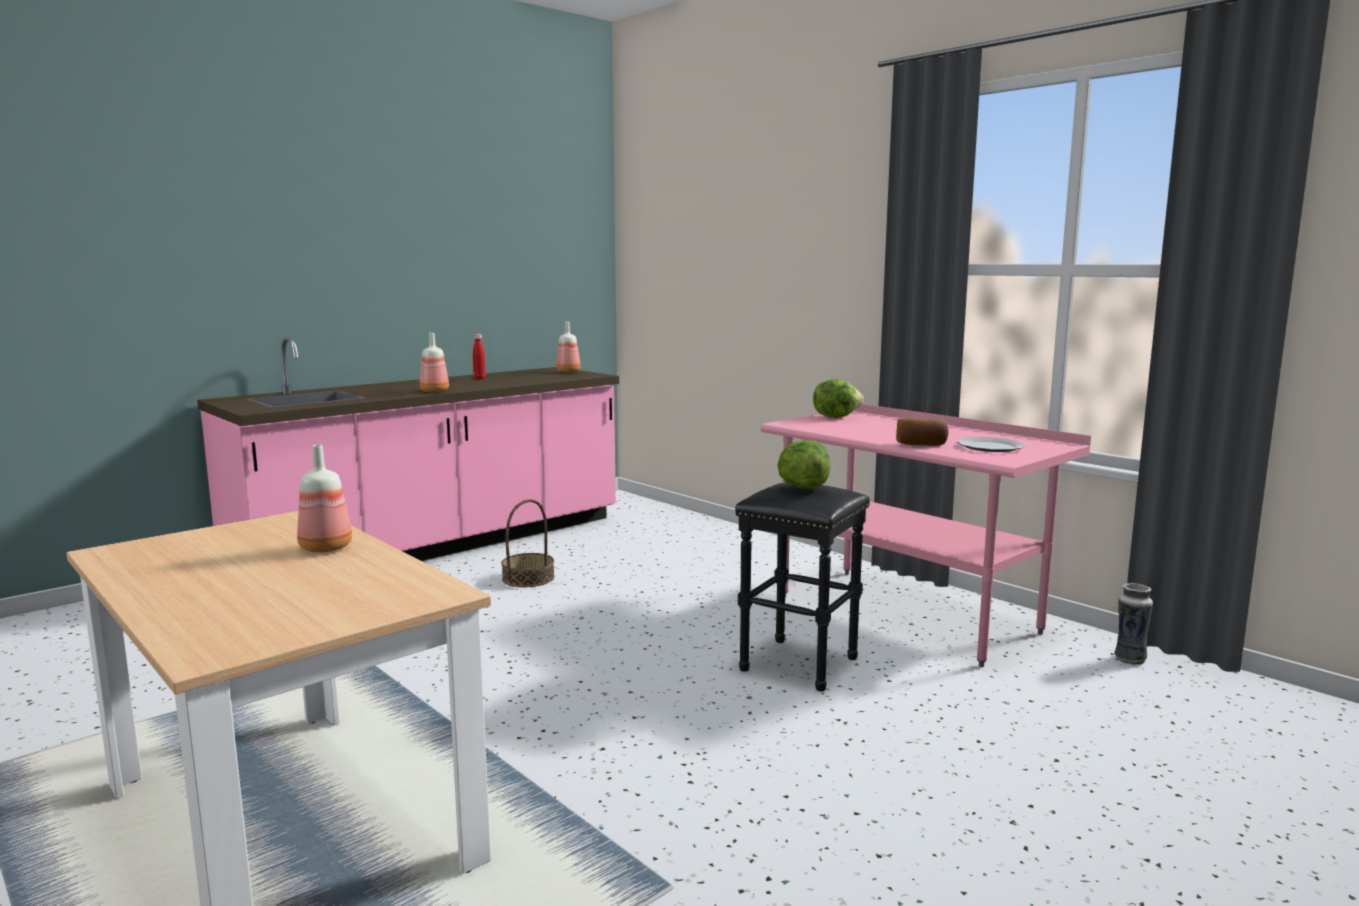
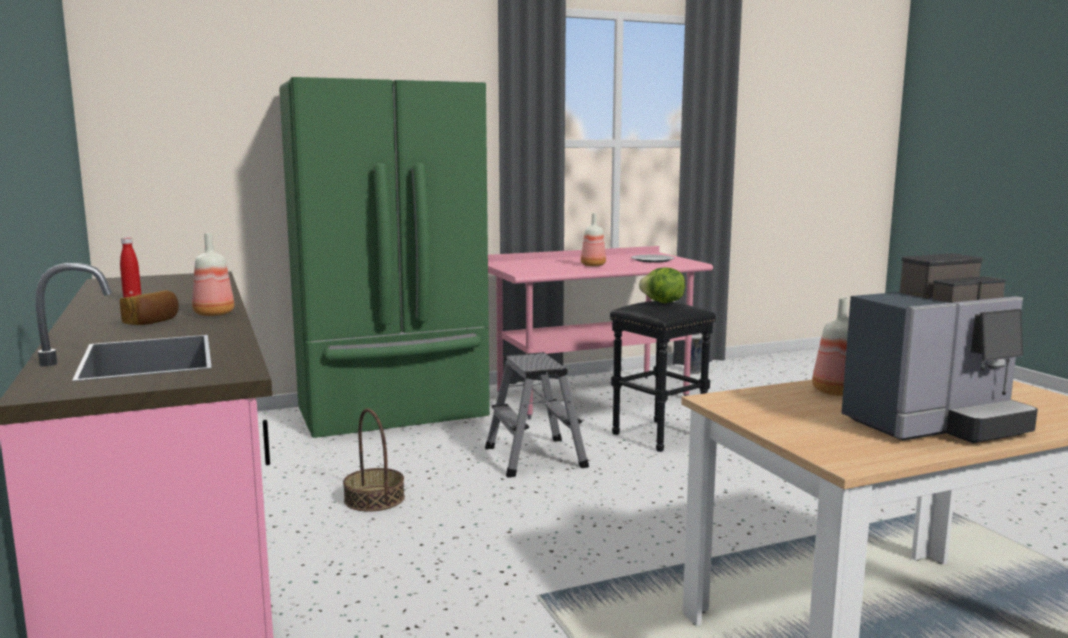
camera: 70 degrees left, 0 degrees up
bottle [556,322,581,372] -> bottle moved to [581,213,606,266]
lettuce [813,379,863,418] -> none
bread [896,418,948,446] -> bread moved to [120,290,179,325]
none -> green fridge [279,77,490,438]
none -> grey step ladder [485,352,589,478]
none -> coffee machine [841,254,1038,443]

